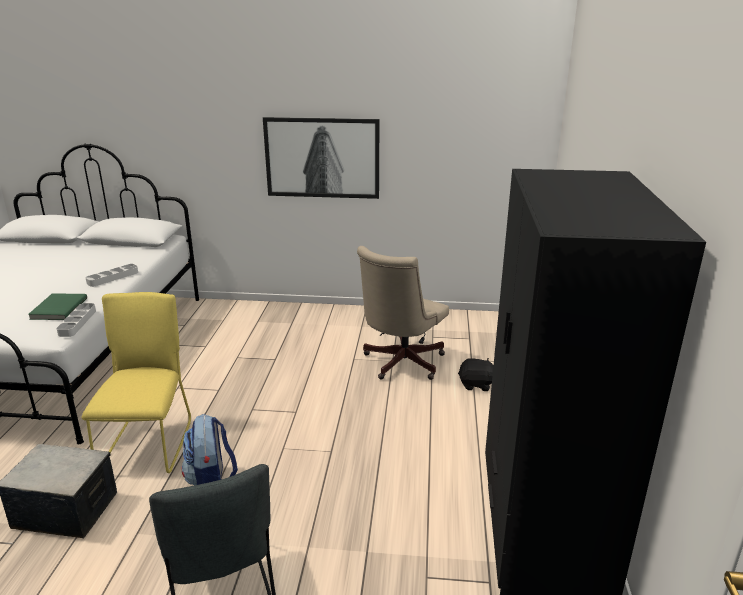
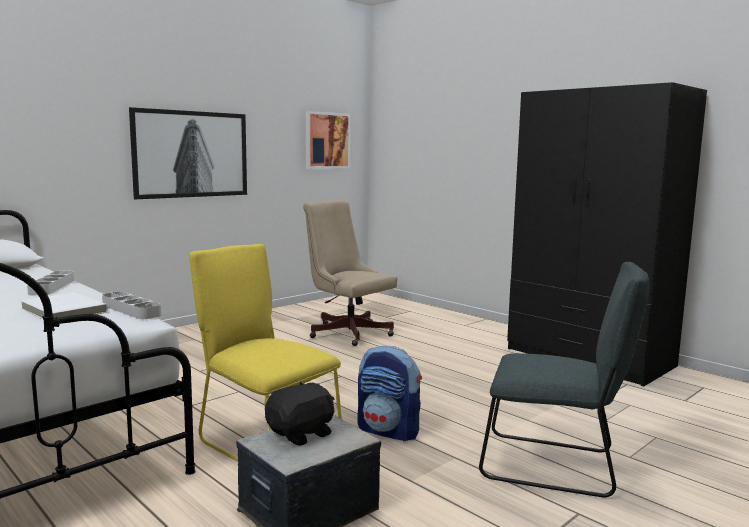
camera: 50 degrees left, 15 degrees down
green book [28,293,87,320] -> white book [21,292,108,319]
beige office chair [357,246,449,380] -> beige office chair turned 150 degrees clockwise [303,200,397,346]
black plush toy [458,358,494,391] -> black plush toy moved to [265,381,335,446]
none -> picture [306,111,351,169]

